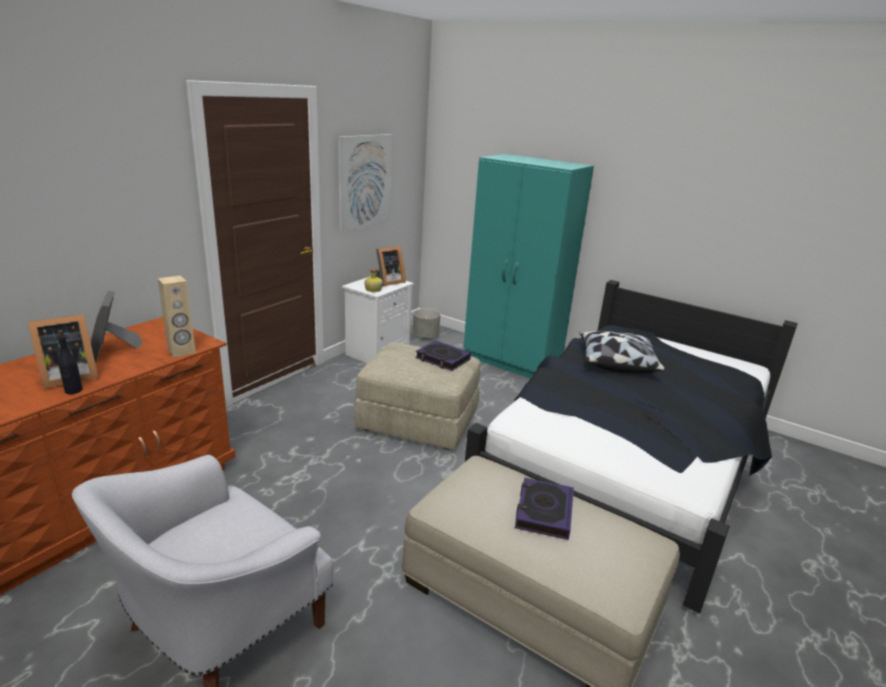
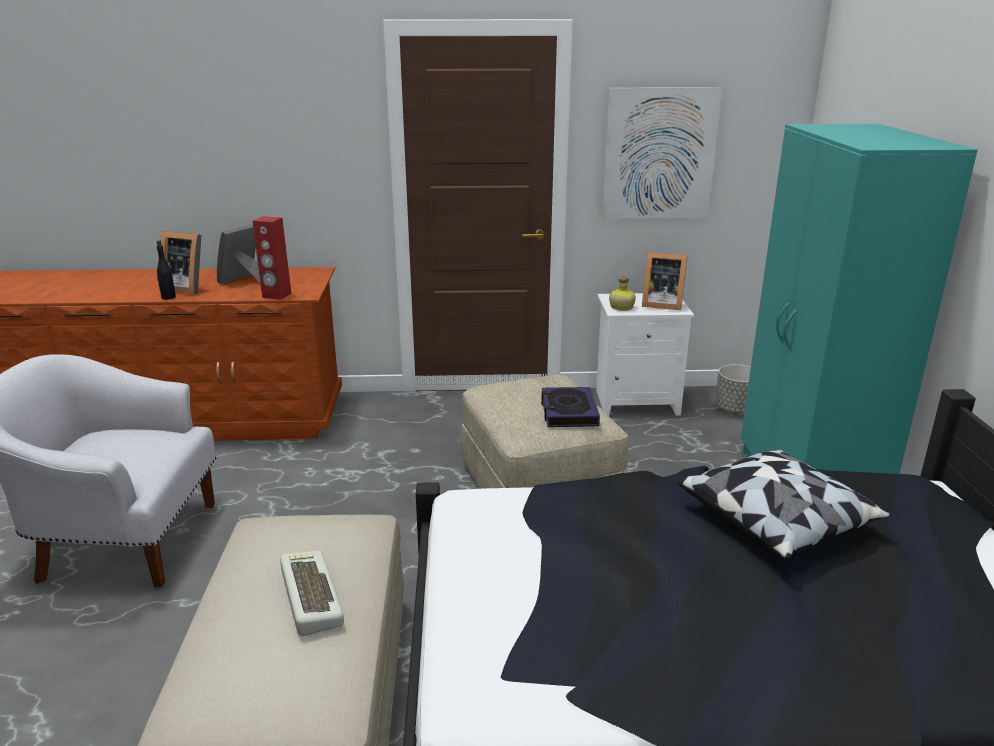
camera: 55 degrees right, 0 degrees up
beige speaker [158,275,196,358] -> red speaker [253,216,291,300]
book [515,478,574,540] -> keyboard [280,551,344,636]

